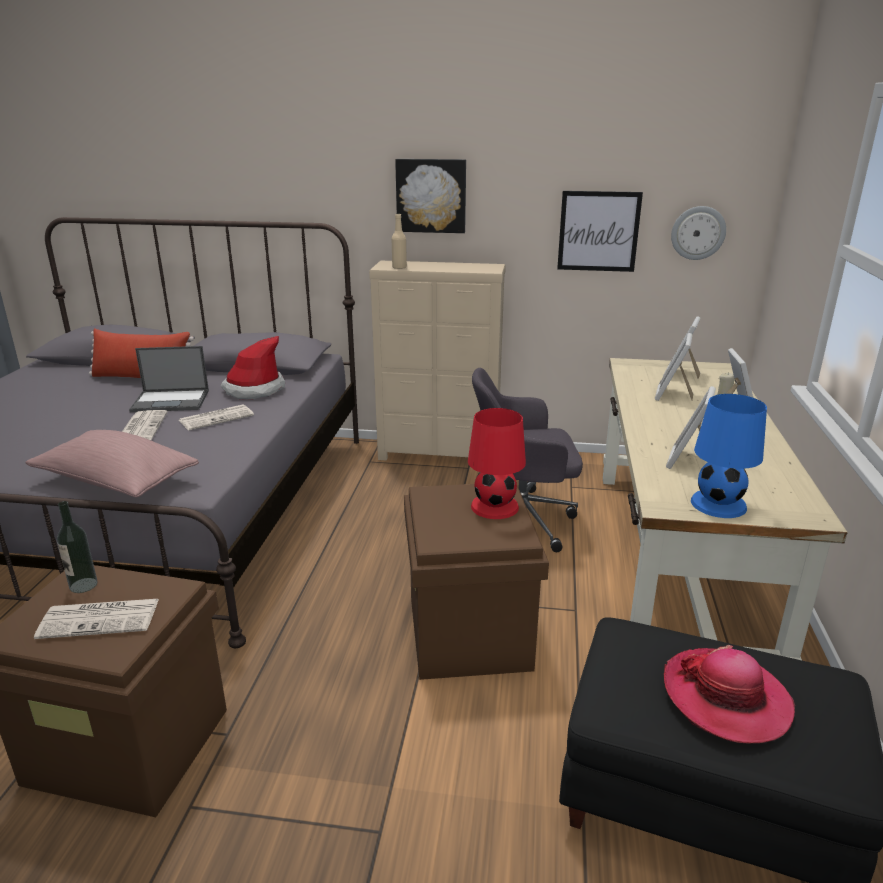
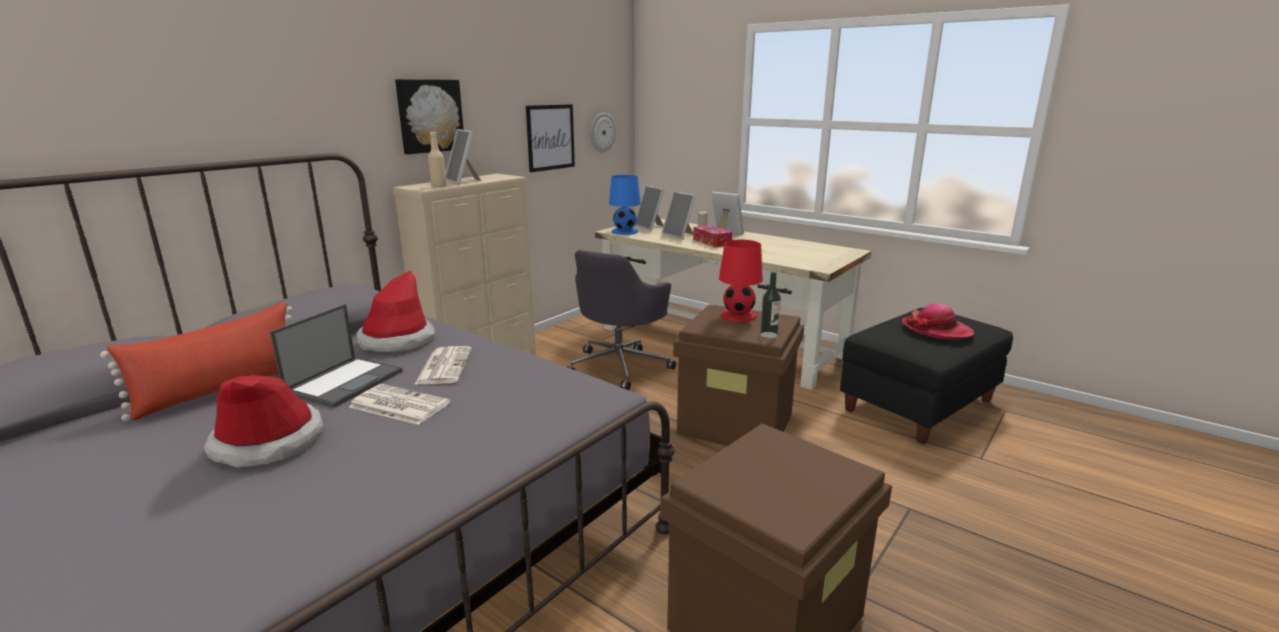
camera: 60 degrees left, 5 degrees down
pink pillow [25,430,199,497] -> none
newspaper [34,599,159,639] -> none
bottle [57,501,98,593] -> bottle moved to [760,272,781,338]
picture frame [666,386,716,469] -> picture frame moved to [445,129,481,185]
blue table lamp [691,394,767,518] -> blue table lamp moved to [609,175,641,235]
none -> hat [204,375,324,467]
none -> tissue box [693,225,732,248]

